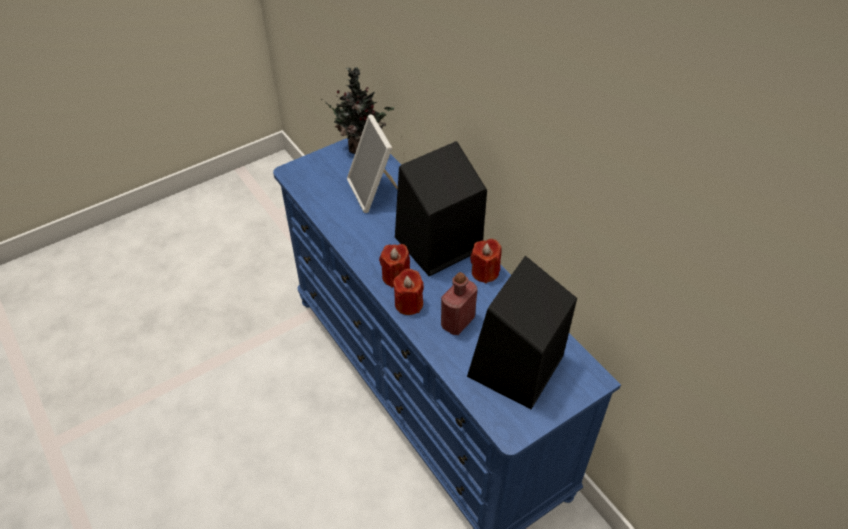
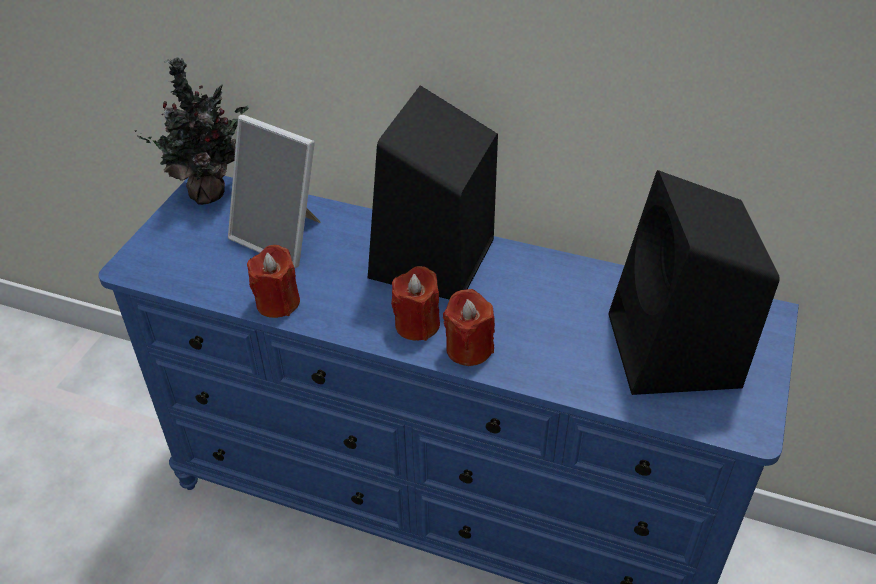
camera: 35 degrees left, 5 degrees down
red bottle [441,272,478,335] -> none
red candle [470,239,502,283] -> red candle moved to [247,245,300,318]

